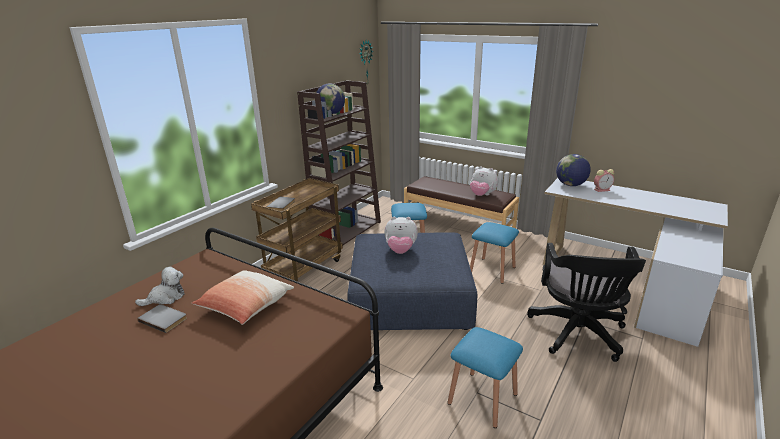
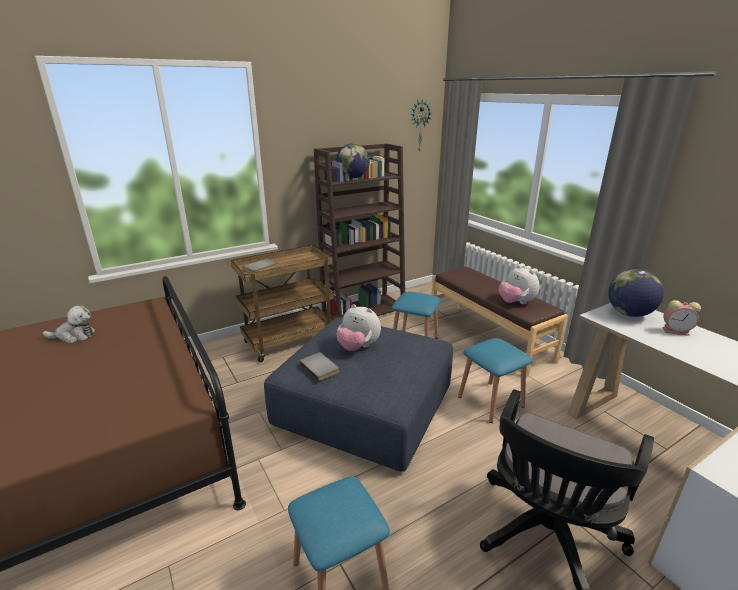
camera: 25 degrees right, 0 degrees up
grey book [137,304,187,333] -> grey book moved to [299,352,339,381]
pillow [192,270,294,325] -> none

